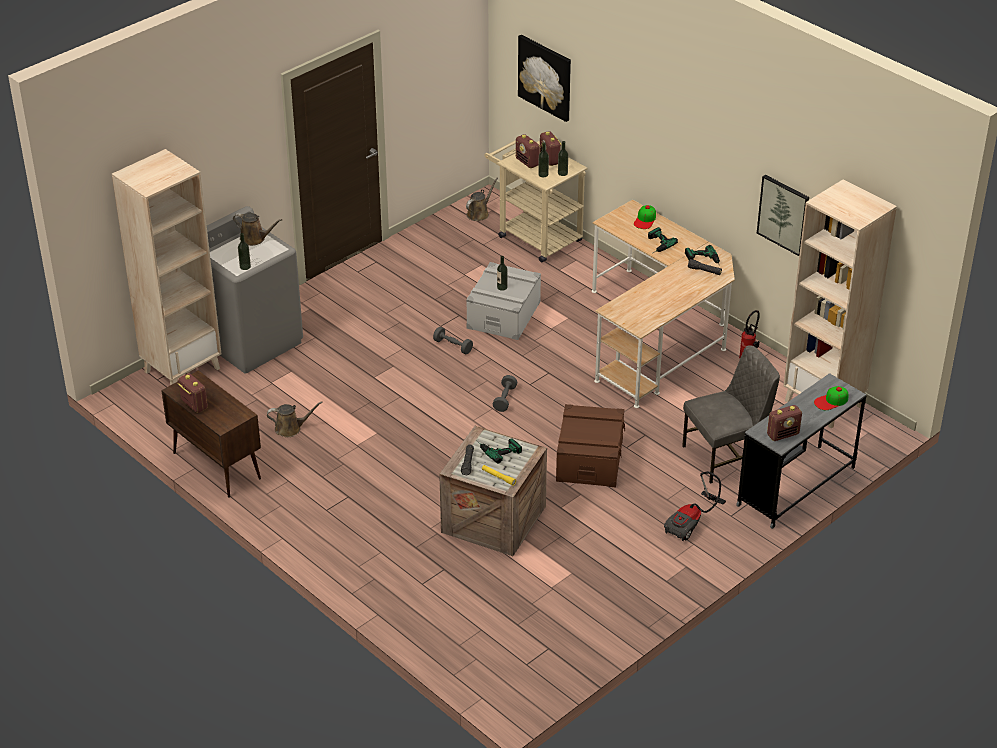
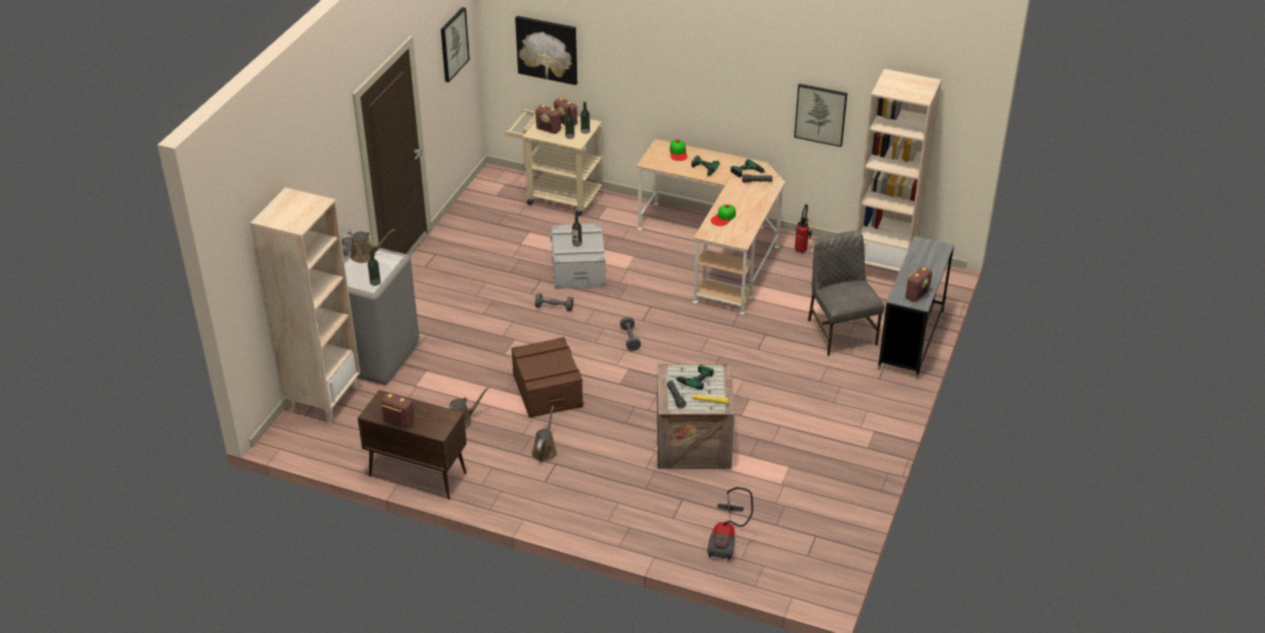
camera: 25 degrees left, 0 degrees up
brown watering can [466,178,498,221] -> brown watering can moved to [532,406,557,462]
brown storage box [556,404,625,487] -> brown storage box moved to [511,337,583,418]
vacuum cleaner [664,471,726,542] -> vacuum cleaner moved to [707,487,753,561]
grey chair [682,345,780,484] -> grey chair turned 60 degrees counterclockwise [808,231,884,356]
cap [814,386,848,410] -> cap moved to [711,204,736,226]
none -> picture [441,7,470,82]

